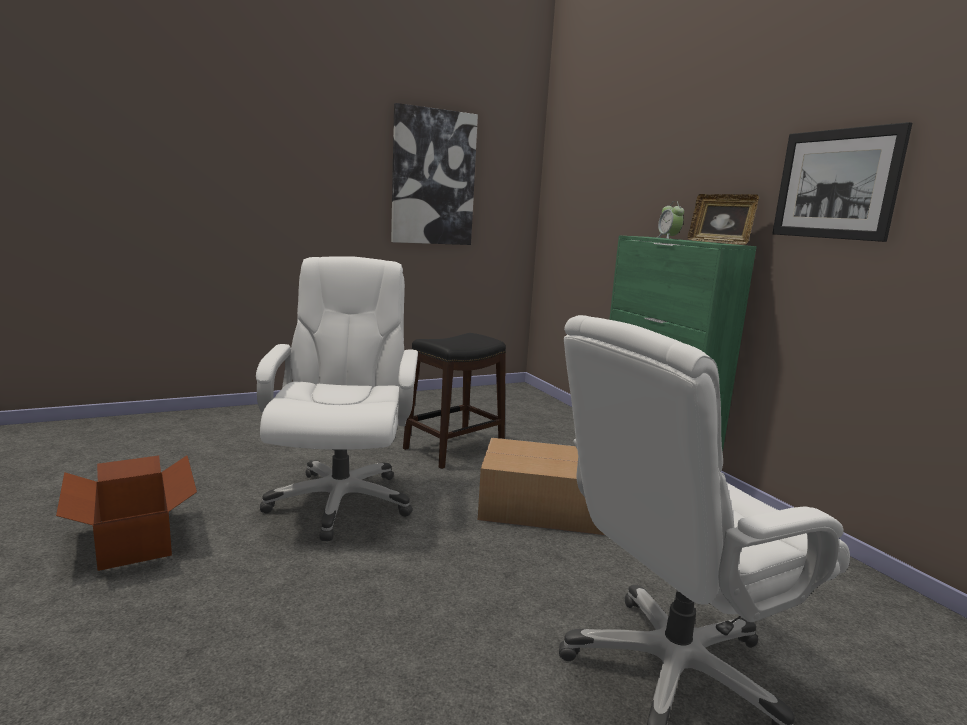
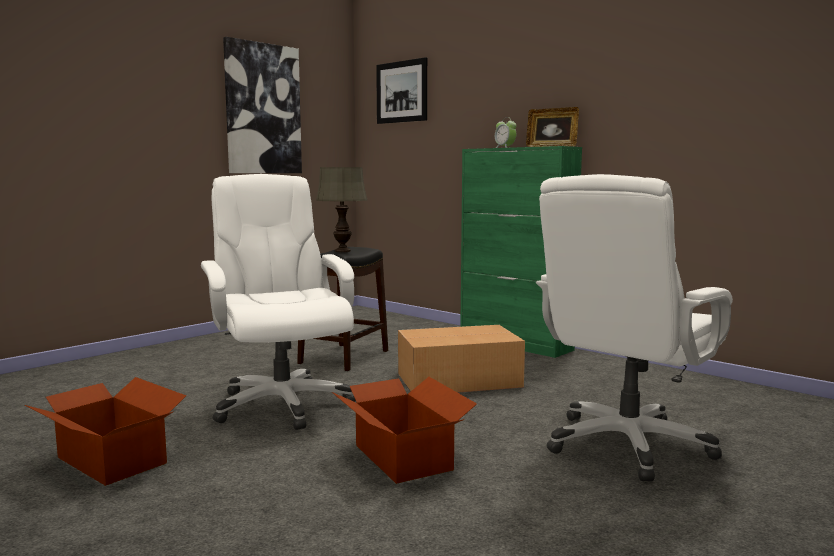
camera: 20 degrees left, 5 degrees down
picture [772,122,912,242] -> picture moved to [376,57,427,124]
none -> grey table lamp [316,167,367,252]
none -> cardboard box [332,377,477,484]

